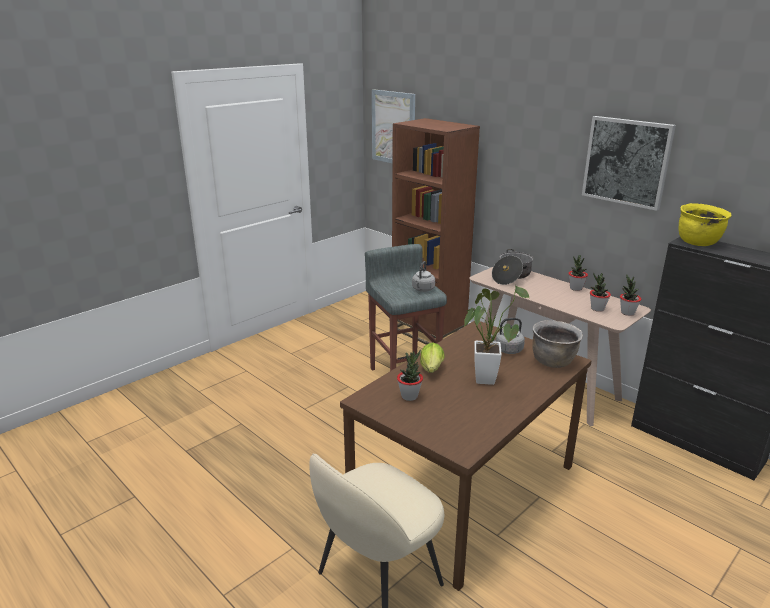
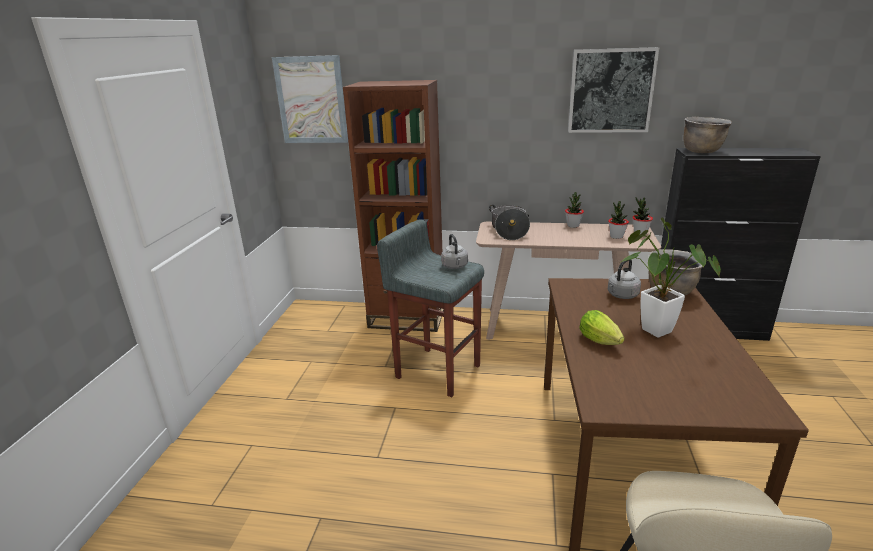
camera: 35 degrees left, 0 degrees up
potted plant [397,350,423,401] -> none
yellow cooking pot [679,203,732,246] -> brown cooking pot [683,117,732,153]

